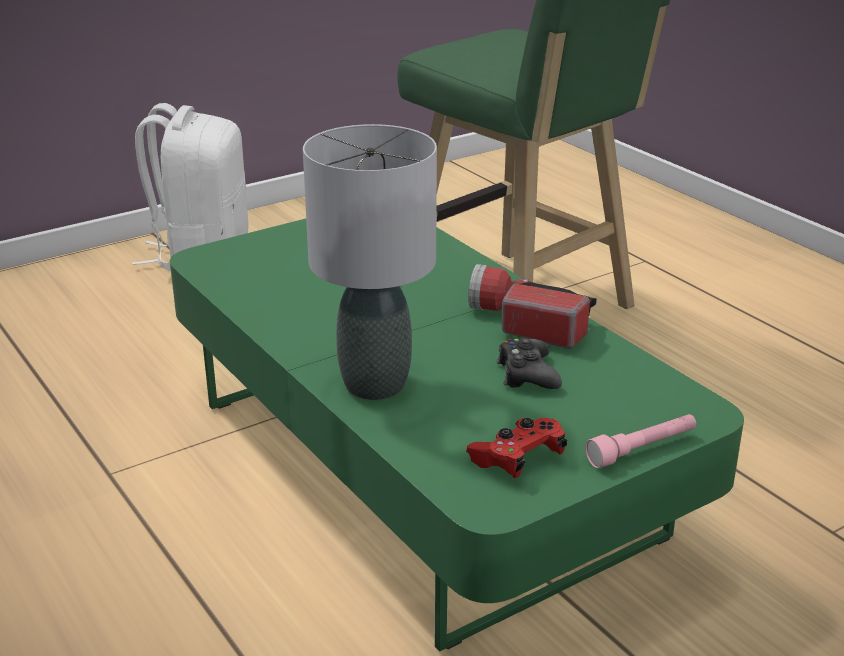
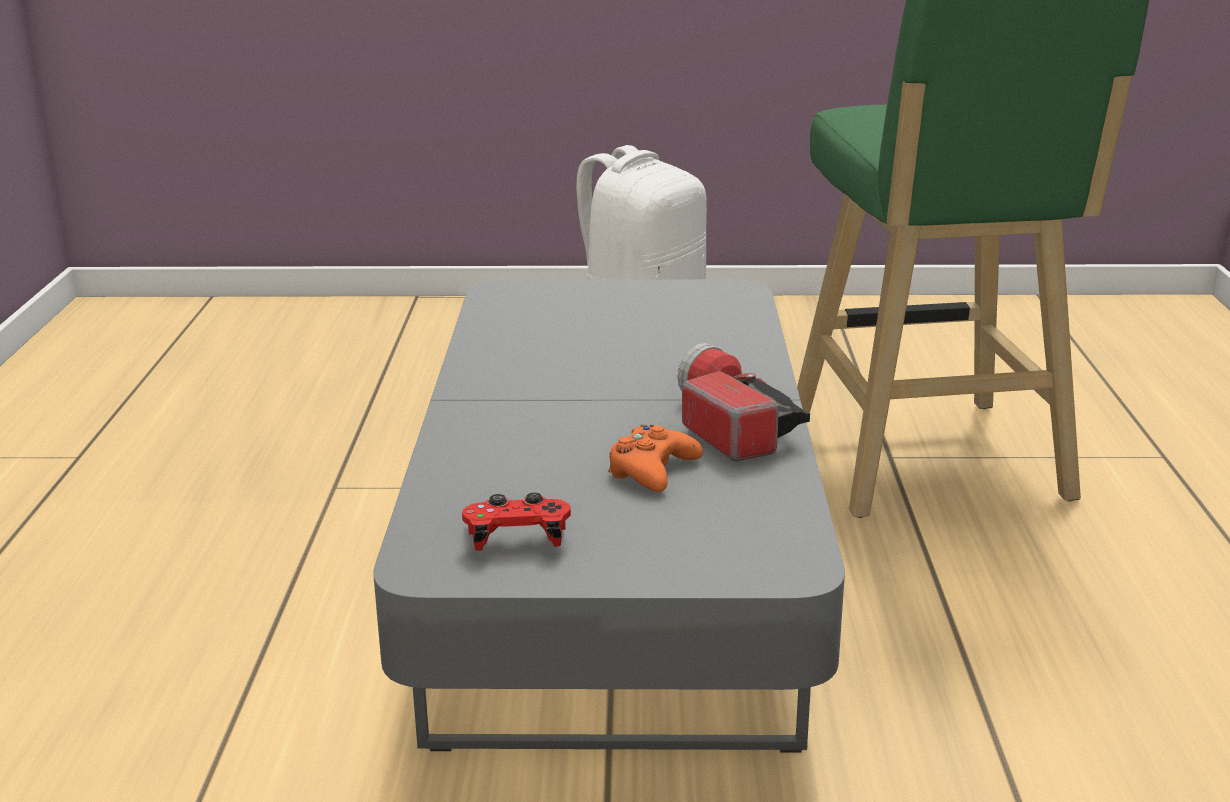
camera: 35 degrees right, 5 degrees down
green coffee table [170,219,744,652] -> grey coffee table [373,279,845,752]
grey table lamp [303,124,437,400] -> none
black game controller [497,338,562,389] -> orange game controller [608,425,703,492]
pink flashlight [585,414,696,468] -> none

